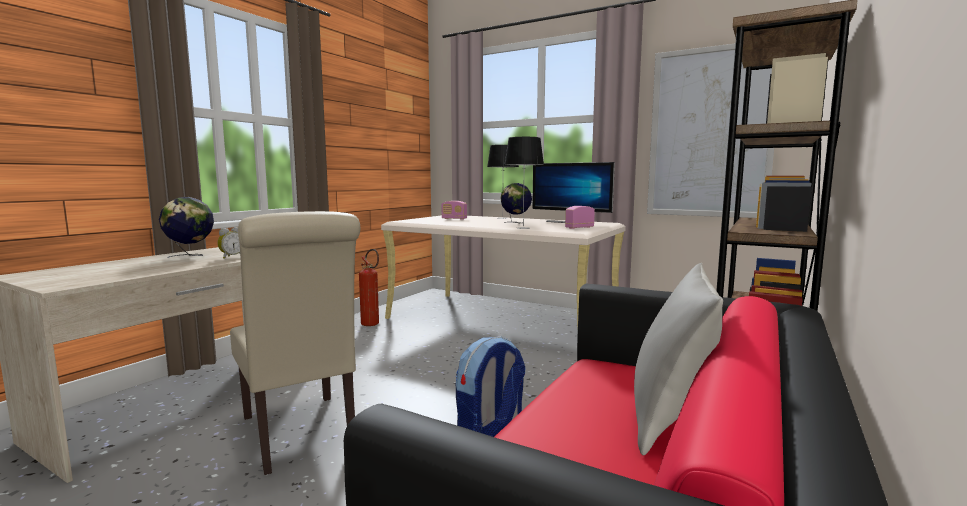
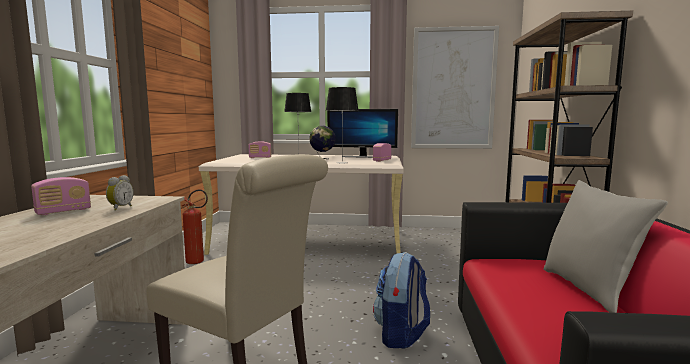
camera: 25 degrees left, 0 degrees up
globe [159,197,214,258] -> radio [31,177,91,215]

